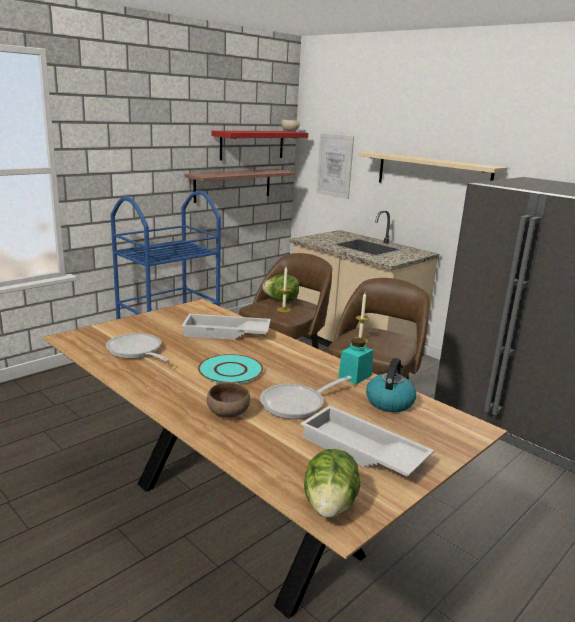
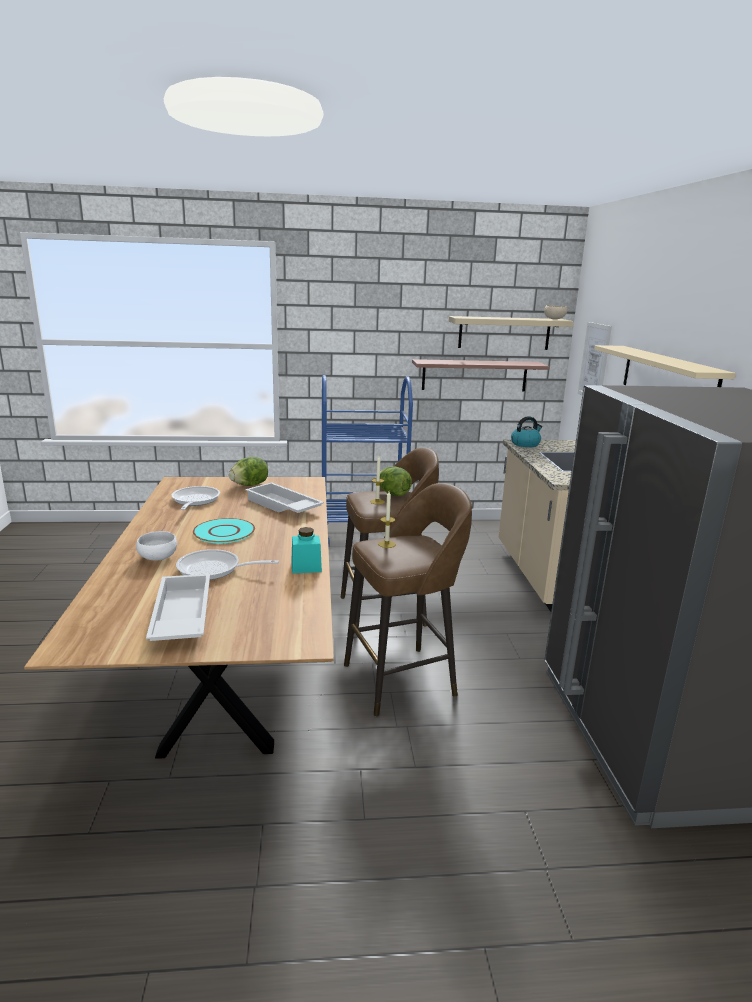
camera: 40 degrees right, 0 degrees up
brown bowl [207,382,250,418] -> white bowl [136,531,177,561]
red shelf [211,131,308,160] -> beige shelf [449,316,574,350]
lettuce [304,449,361,518] -> lettuce moved to [229,457,268,486]
kettle [366,358,416,412] -> kettle moved to [511,416,542,447]

